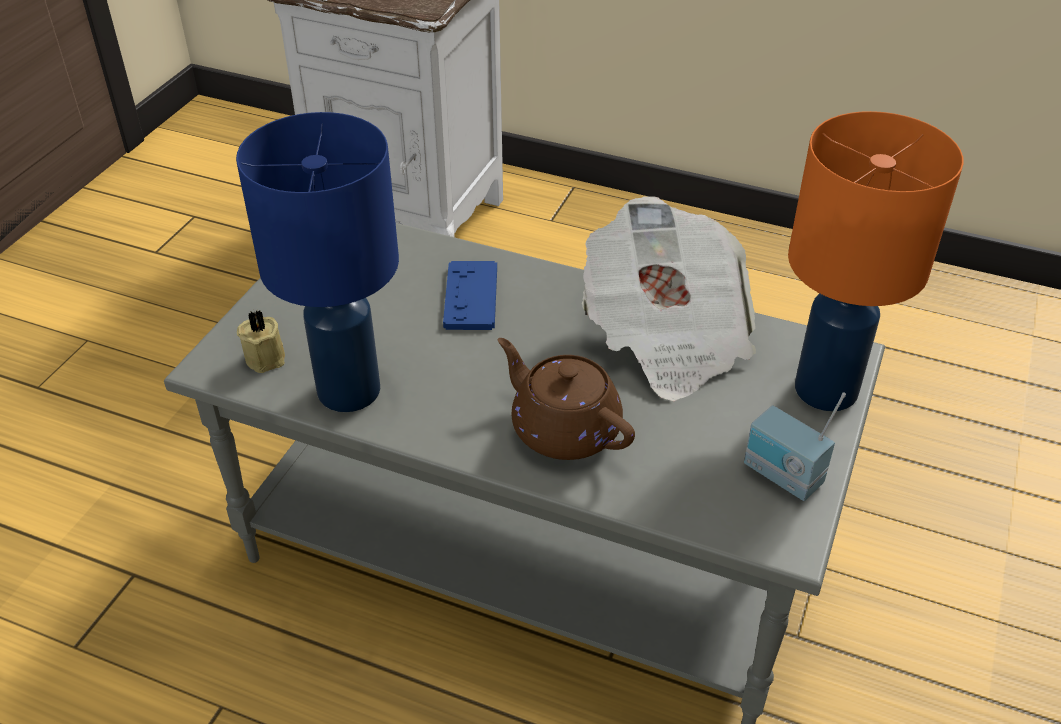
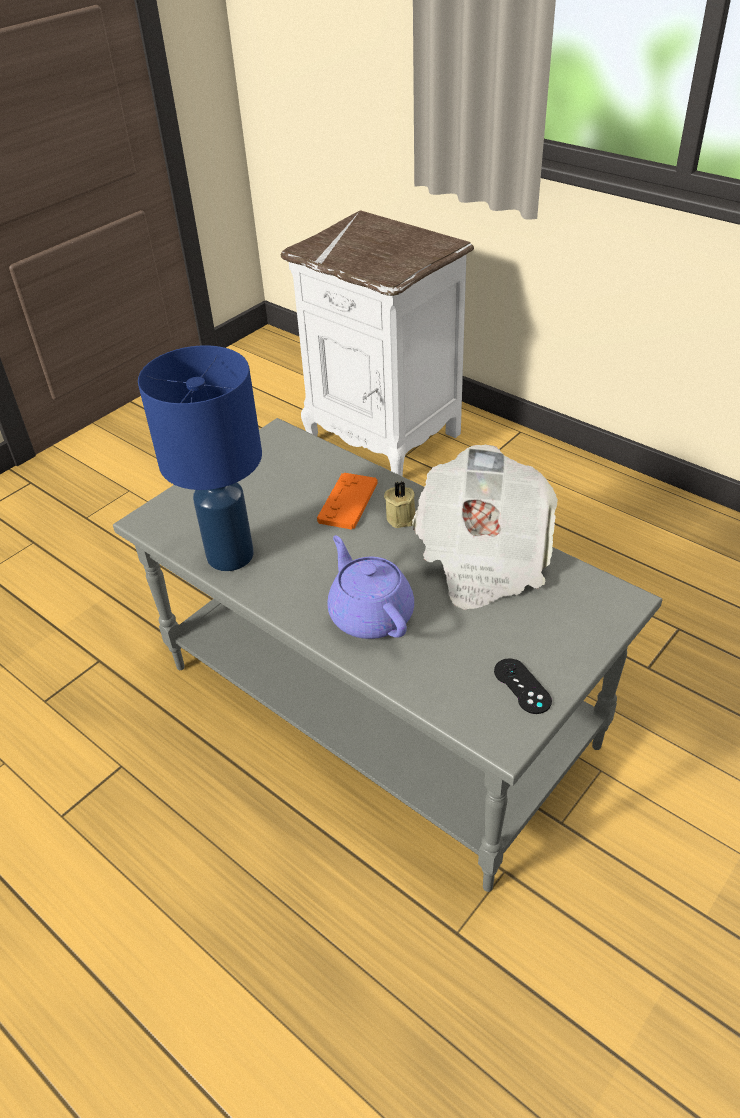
camera: 20 degrees right, 0 degrees up
beige candle [237,311,285,373] -> beige candle moved to [384,481,415,528]
blue game controller [443,261,497,330] -> orange game controller [317,473,378,530]
brown teapot [498,338,635,460] -> purple teapot [327,535,414,639]
radio [744,392,846,501] -> black game controller [494,658,552,714]
orange table lamp [788,111,964,411] -> none

